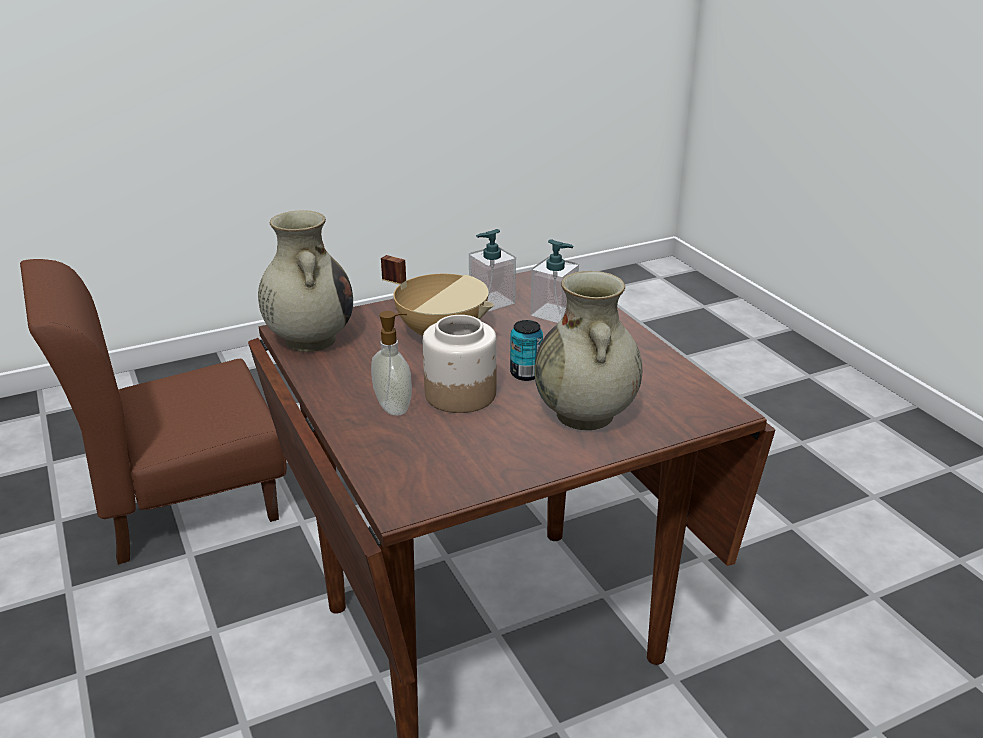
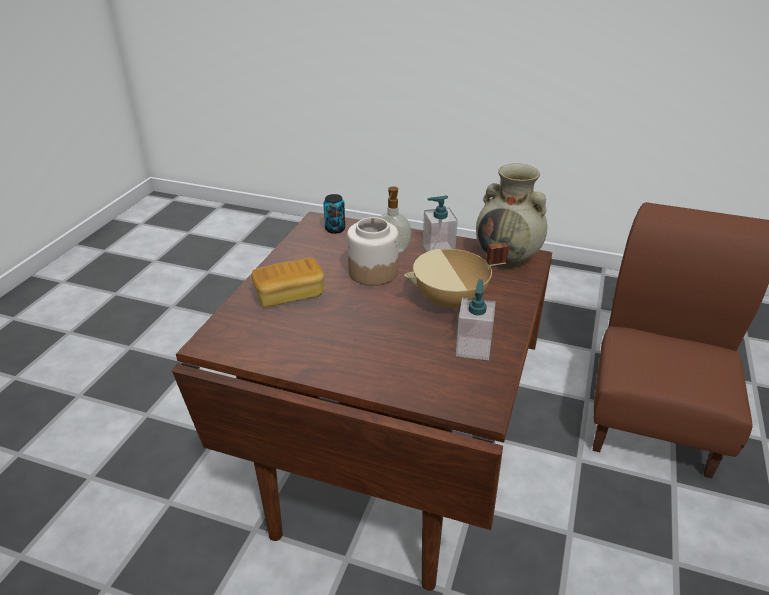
camera: 135 degrees right, 5 degrees up
can [510,320,543,381] -> can moved to [323,194,345,234]
soap dispenser [530,240,579,323] -> soap dispenser moved to [423,196,458,252]
beige vase [534,271,642,430] -> bread [252,258,324,308]

